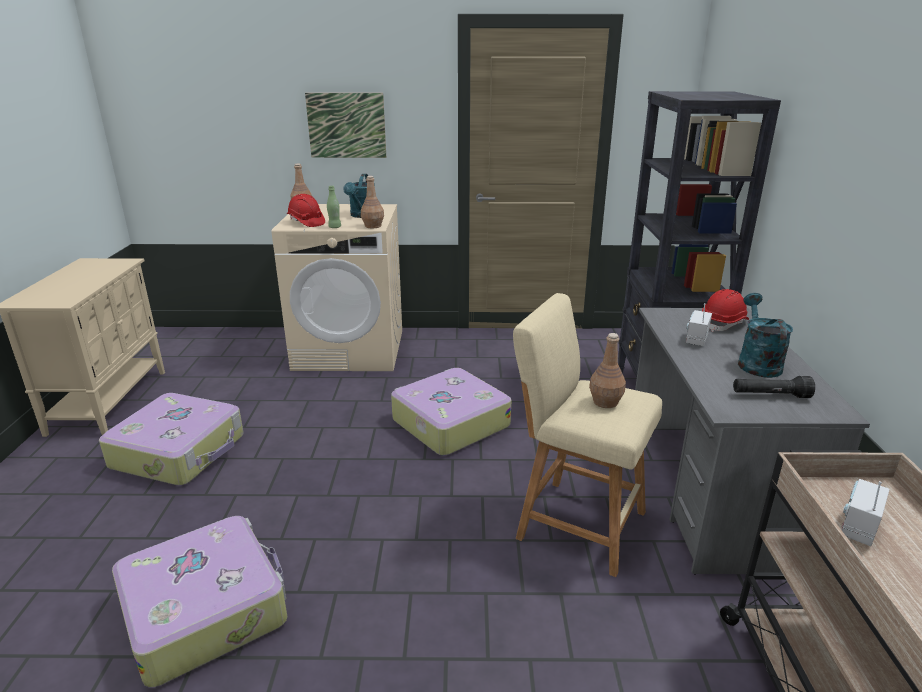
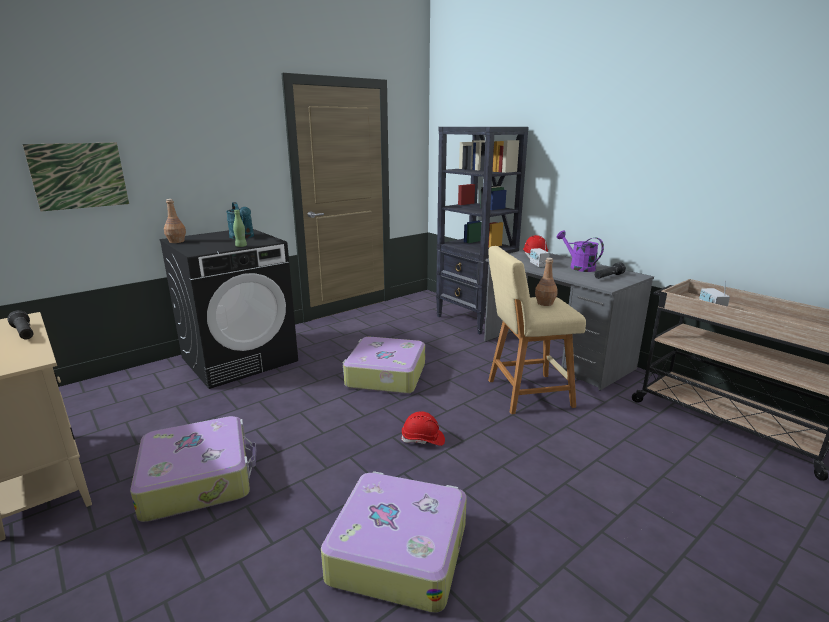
camera: 40 degrees left, 5 degrees down
beige washing machine [271,204,402,371] -> black washing machine [159,229,298,389]
red hard hat [287,194,325,227] -> red hard hat moved to [401,411,445,446]
picture [305,93,386,158] -> picture moved to [23,143,129,211]
brown bottle [361,176,384,228] -> none
turquoise watering can [738,293,793,378] -> purple watering can [557,231,604,272]
none -> black flashlight [7,310,34,339]

